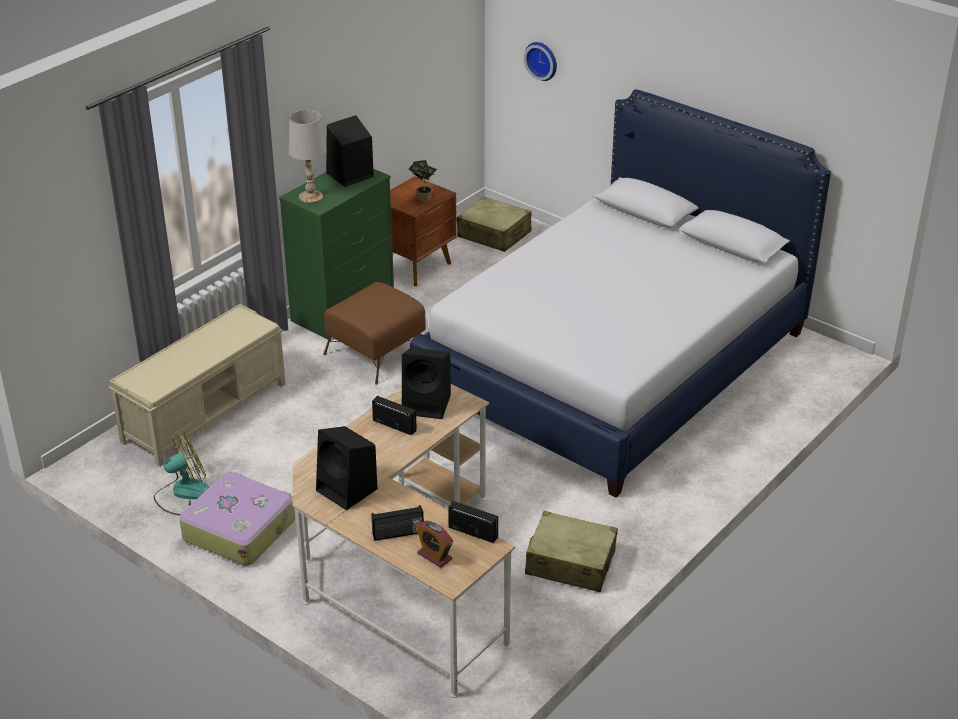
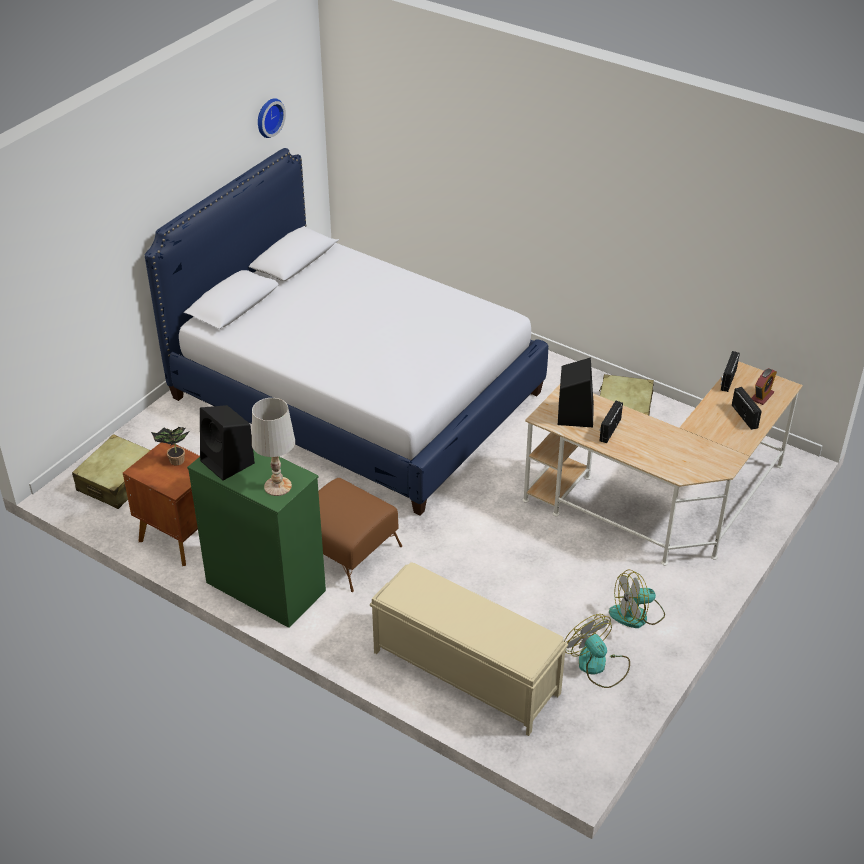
camera: 95 degrees left, 5 degrees up
suitcase [179,472,295,566] -> fan [609,570,665,628]
black speaker [316,426,377,510] -> none
wall clock [524,42,557,81] -> wall clock moved to [258,98,286,138]

